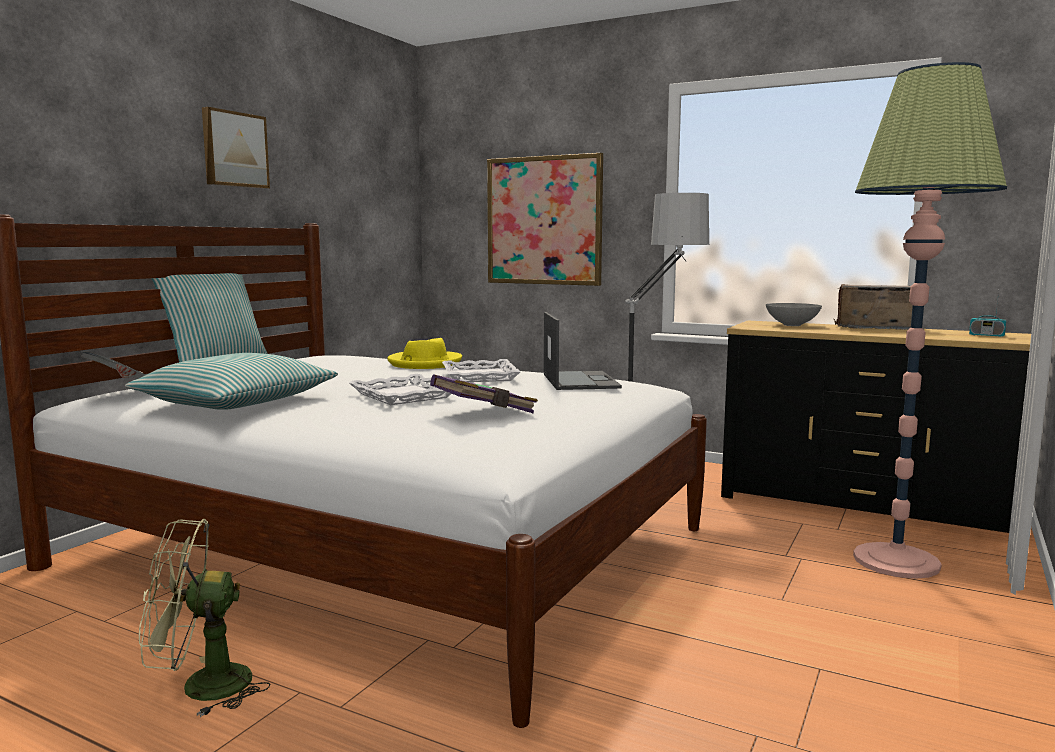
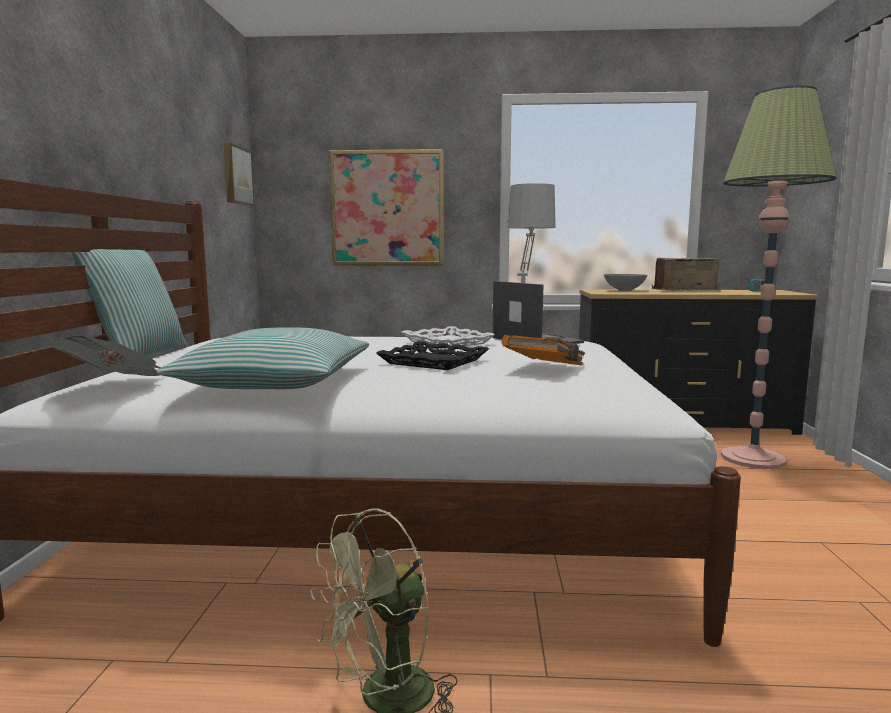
camera: 25 degrees left, 0 degrees up
picture [202,107,270,189] -> picture moved to [224,143,254,206]
white tray [349,374,451,405] -> black tray [376,341,489,370]
yellow hat [387,338,462,369] -> none
purple book [430,374,538,413] -> orange book [502,335,585,366]

